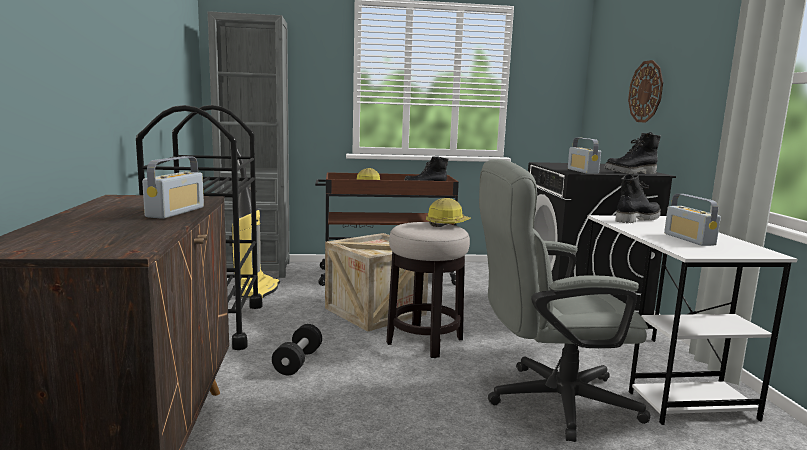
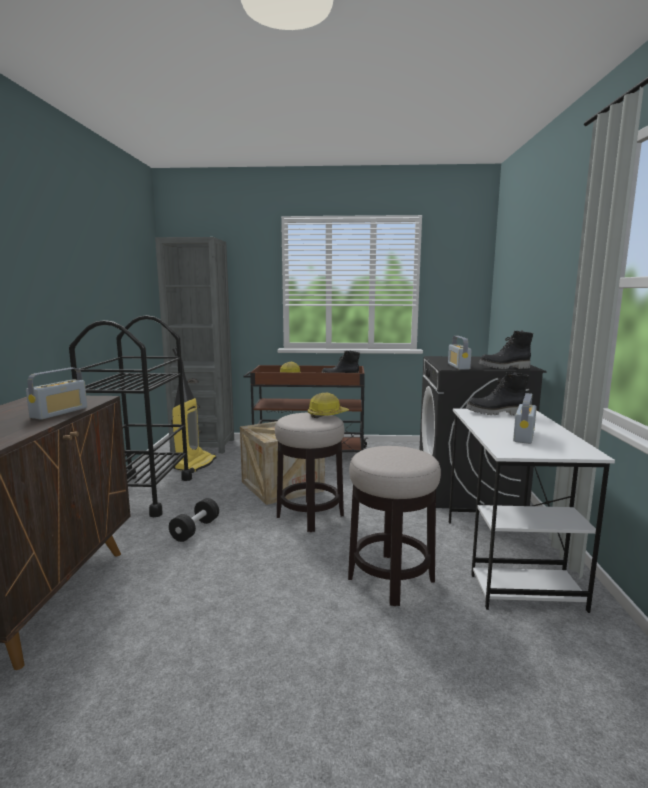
camera: 10 degrees right, 0 degrees up
grey office chair [479,159,651,442] -> stool [348,446,441,606]
black boot [615,174,660,223] -> black boot turned 150 degrees counterclockwise [466,372,529,415]
wall clock [628,60,663,123] -> none
radio [664,194,721,246] -> radio turned 150 degrees counterclockwise [513,393,537,444]

